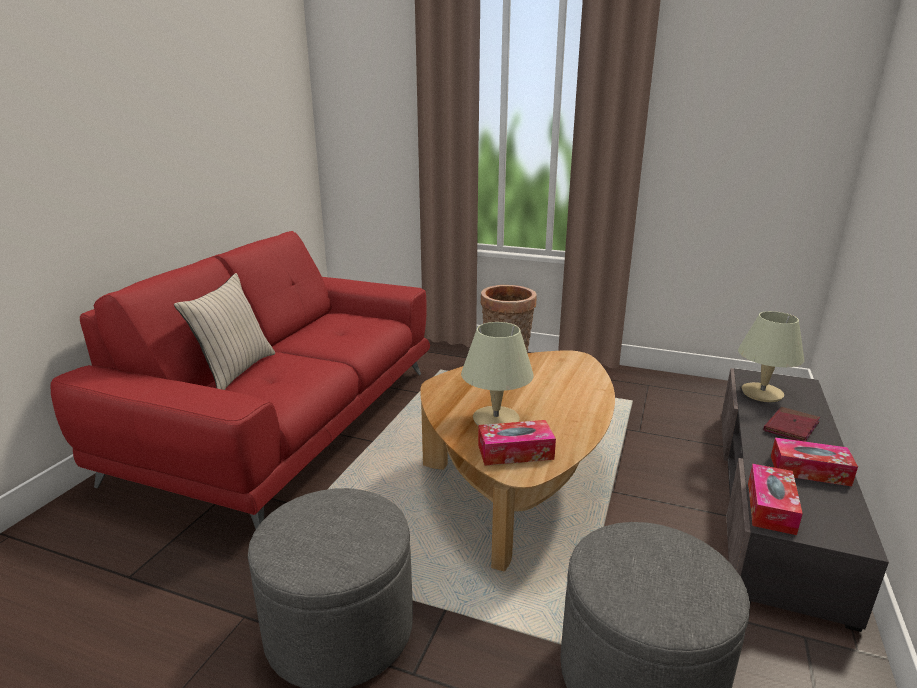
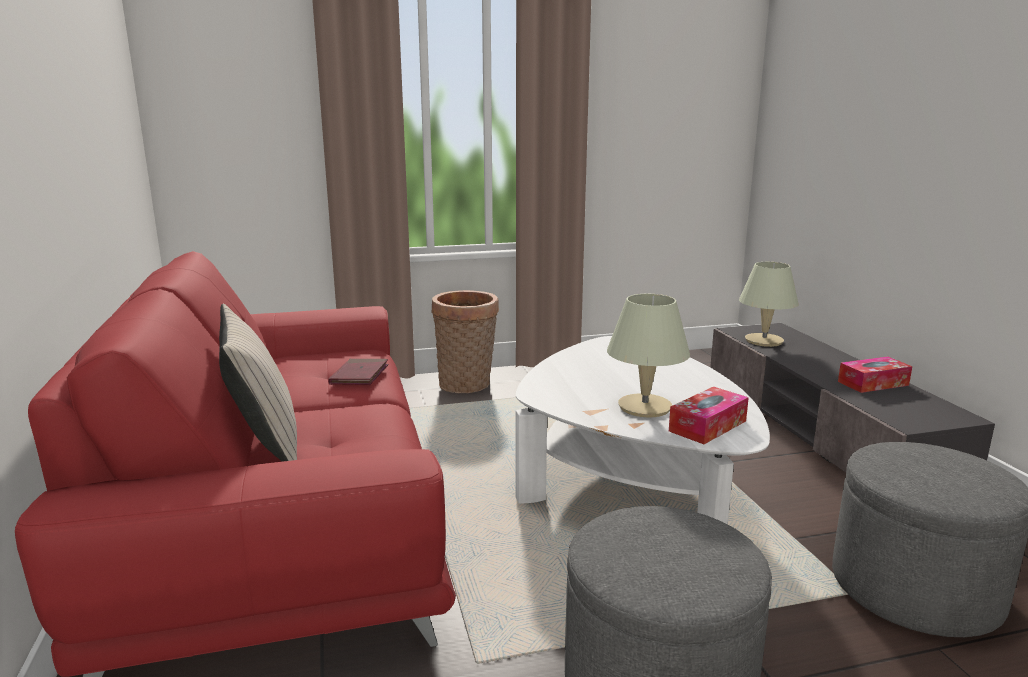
camera: 35 degrees left, 5 degrees down
brown coffee table [420,350,615,571] -> white coffee table [515,336,770,524]
tissue box [748,464,803,535] -> none
red book [763,407,820,442] -> red book moved to [328,359,389,385]

